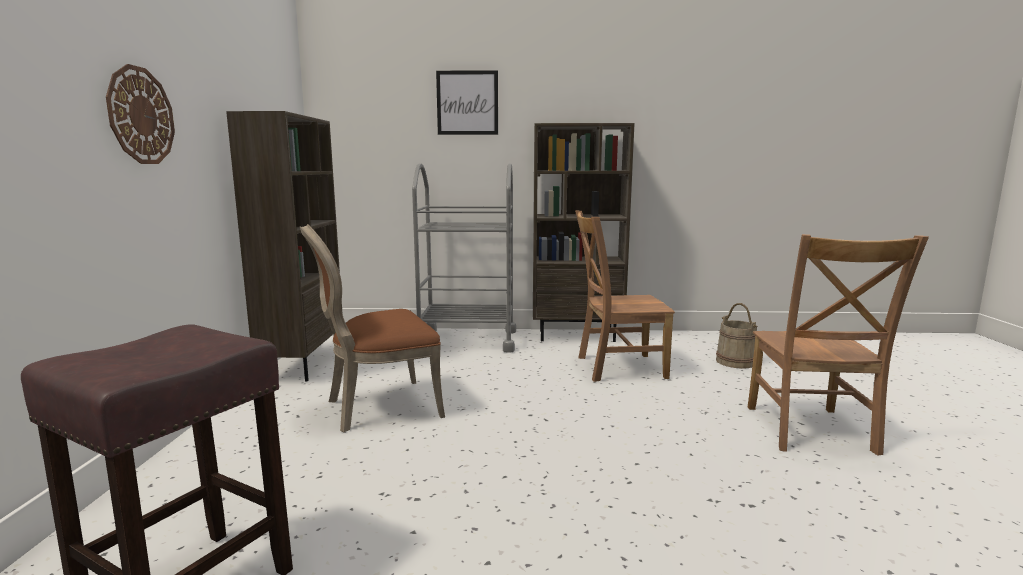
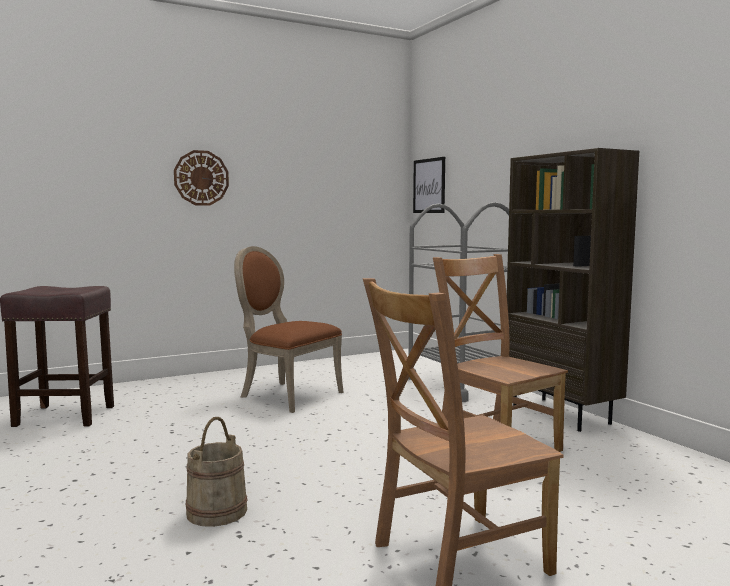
camera: 60 degrees right, 5 degrees down
brown bookcase [226,111,343,382] -> none
picture [436,70,498,135] -> picture moved to [413,157,445,213]
beige bucket [716,303,758,369] -> beige bucket moved to [185,417,248,527]

